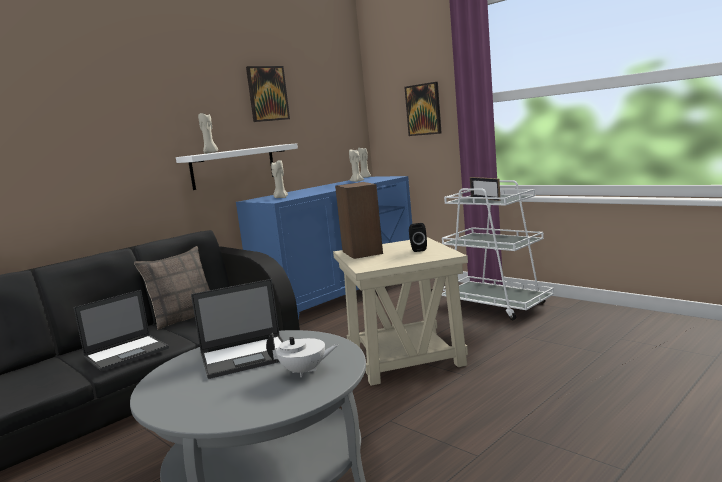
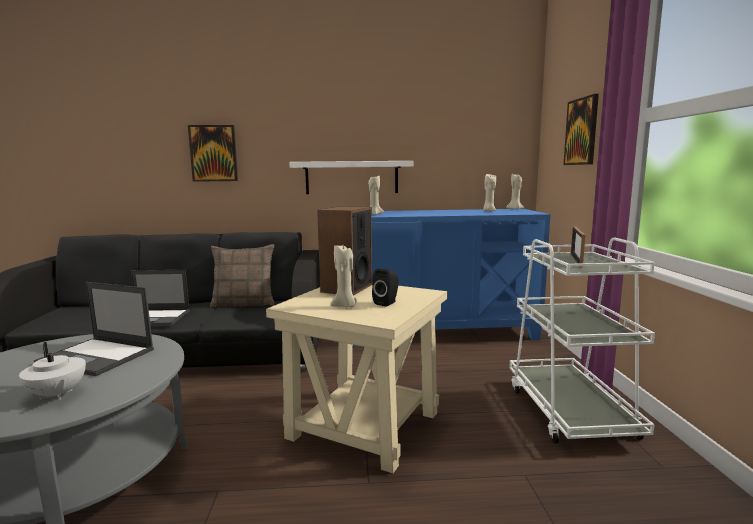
camera: 40 degrees right, 0 degrees up
beige candle [198,113,218,154] -> beige candle moved to [330,243,358,307]
picture [246,66,290,122] -> picture moved to [188,125,238,182]

